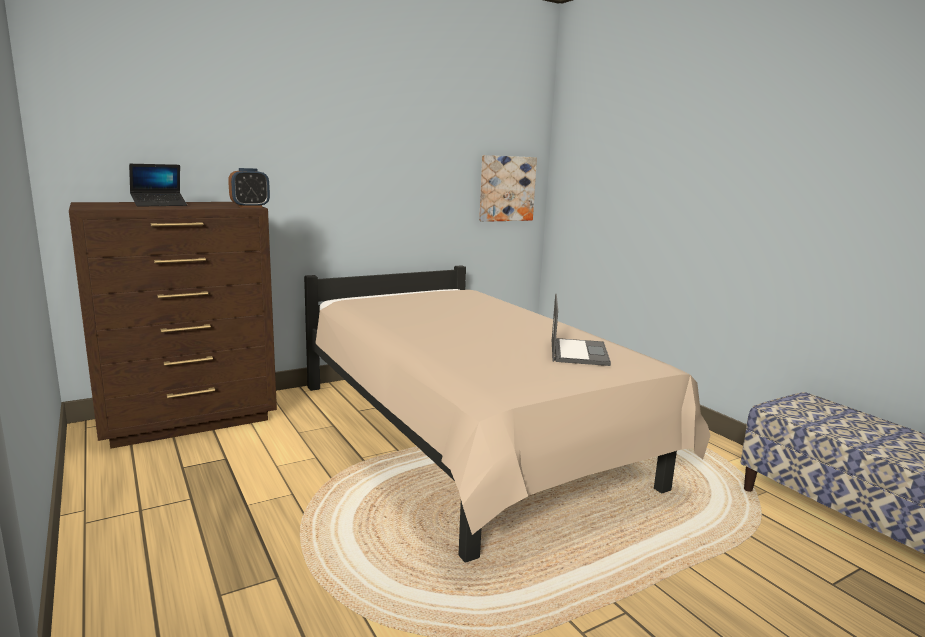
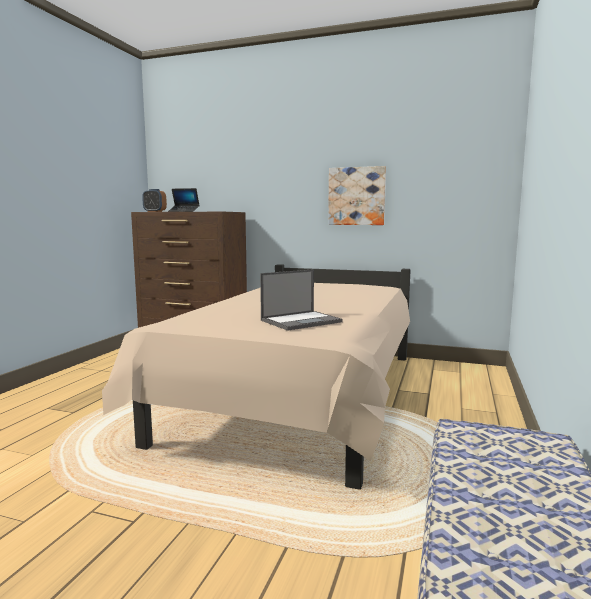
camera: 50 degrees right, 5 degrees down
alarm clock [228,168,270,208] -> alarm clock moved to [142,189,167,212]
picture [479,155,537,222] -> picture moved to [328,166,386,225]

